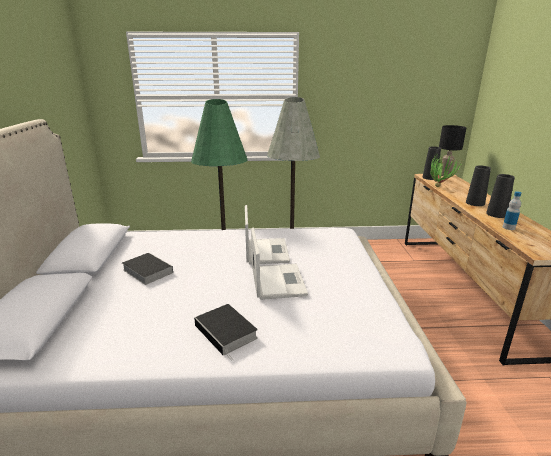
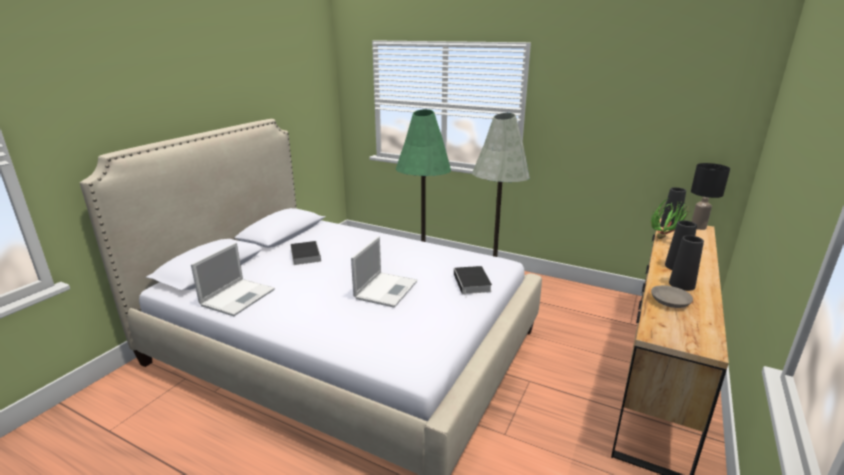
camera: 30 degrees right, 0 degrees up
book [194,304,258,361] -> book moved to [454,266,492,298]
laptop [245,205,290,265] -> laptop moved to [191,243,275,316]
bottle [503,191,521,230] -> grey bowl [651,285,693,308]

